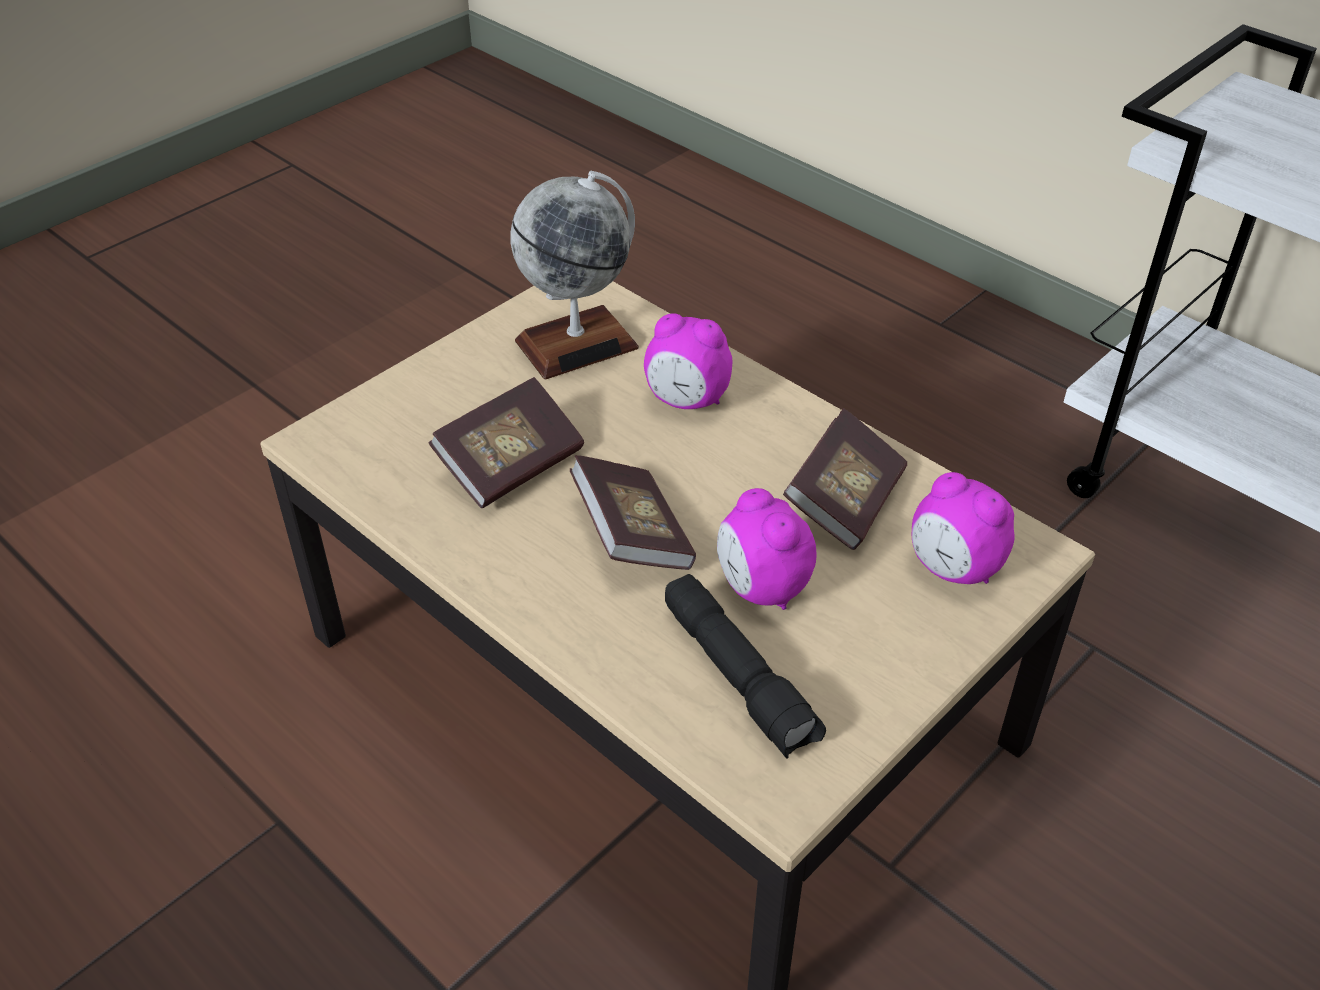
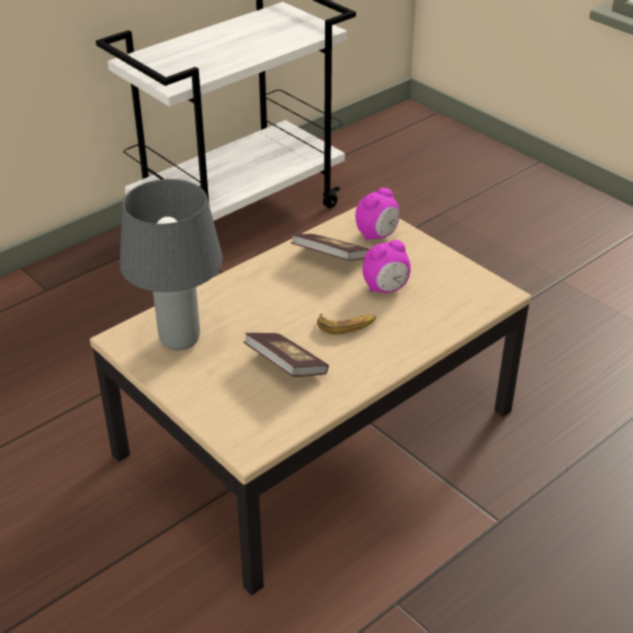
camera: 85 degrees left, 5 degrees down
globe [510,171,639,380] -> grey table lamp [120,179,223,351]
book [570,455,696,570] -> banana [317,314,376,335]
alarm clock [644,313,732,409] -> none
black flashlight [665,574,826,759] -> none

